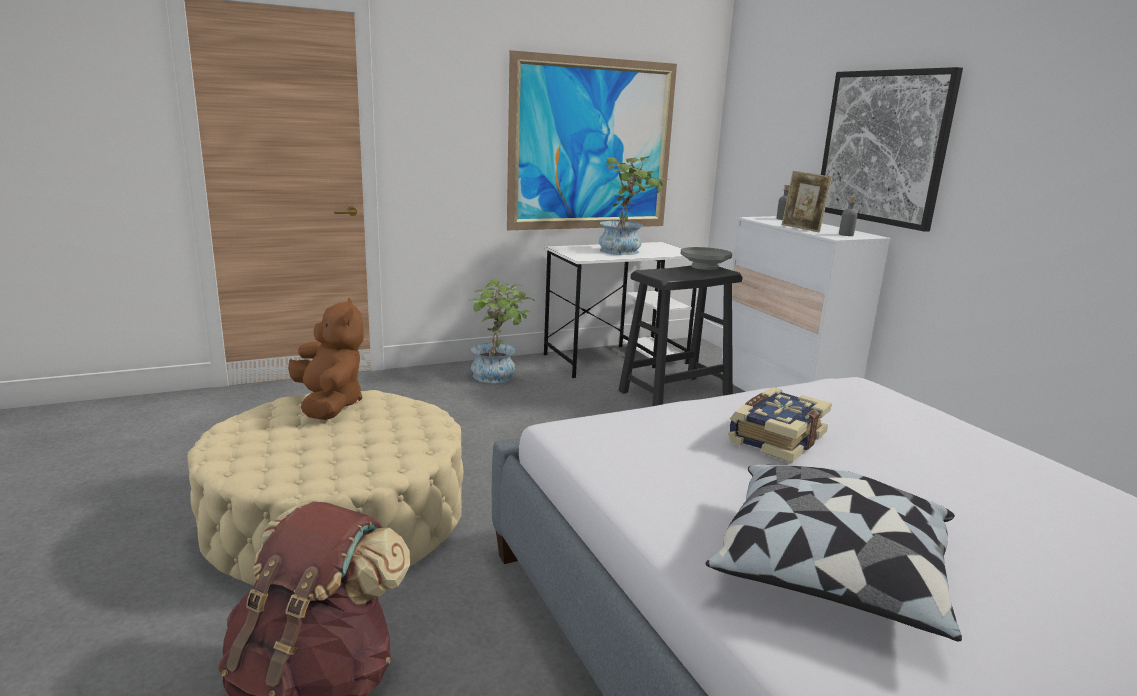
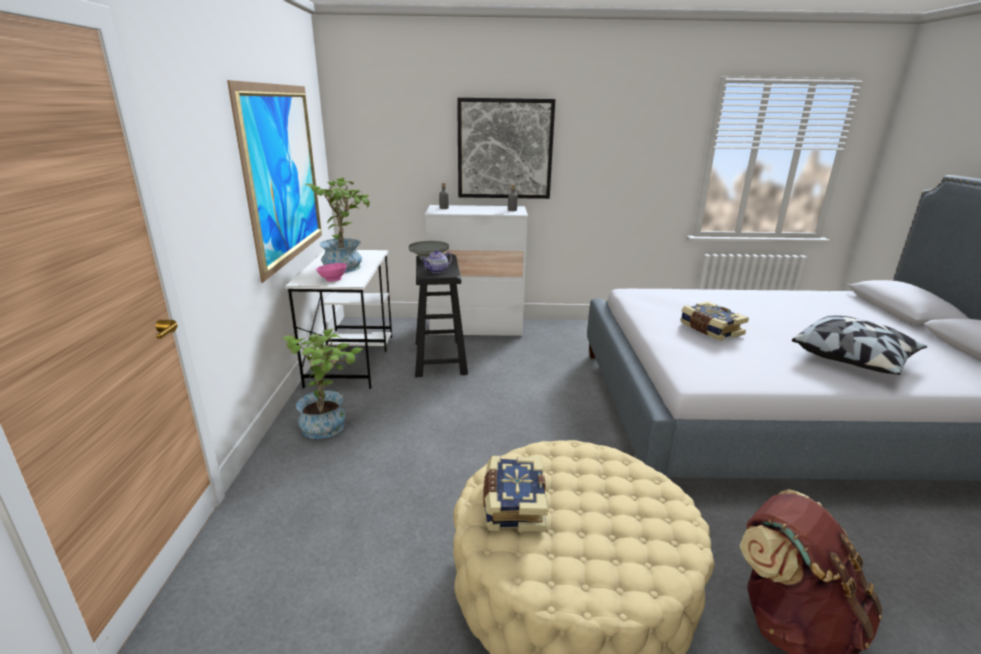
camera: 65 degrees left, 5 degrees up
brown plush toy [288,298,364,420] -> book [483,456,548,532]
picture frame [782,171,832,232] -> none
none -> pink bowl [316,263,347,282]
none -> teapot [421,250,452,273]

